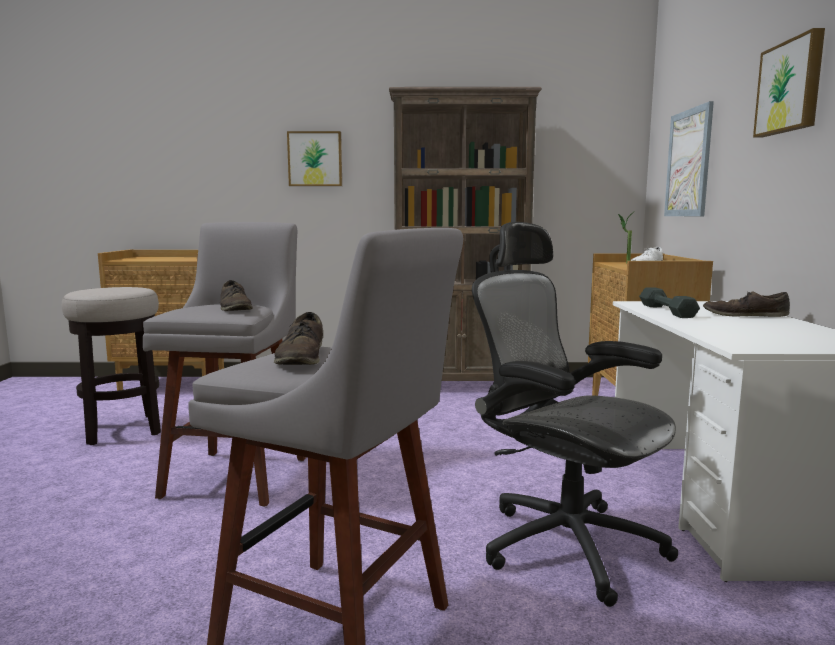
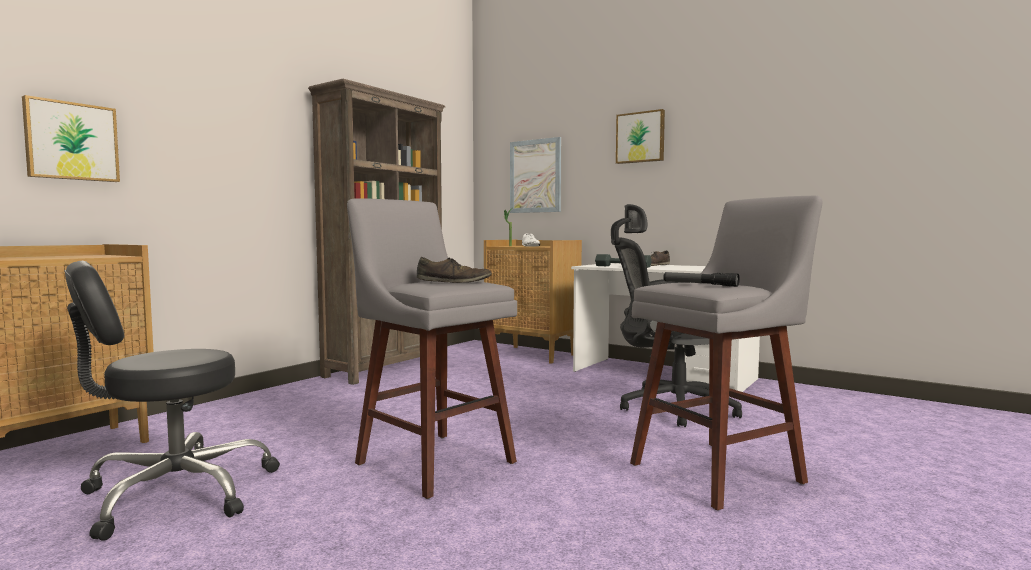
camera: 55 degrees left, 5 degrees down
stool [62,287,161,445] -> black office chair [64,261,280,541]
brown shoe [274,312,323,365] -> flashlight [663,272,740,287]
picture [287,131,342,186] -> picture moved to [22,95,120,182]

